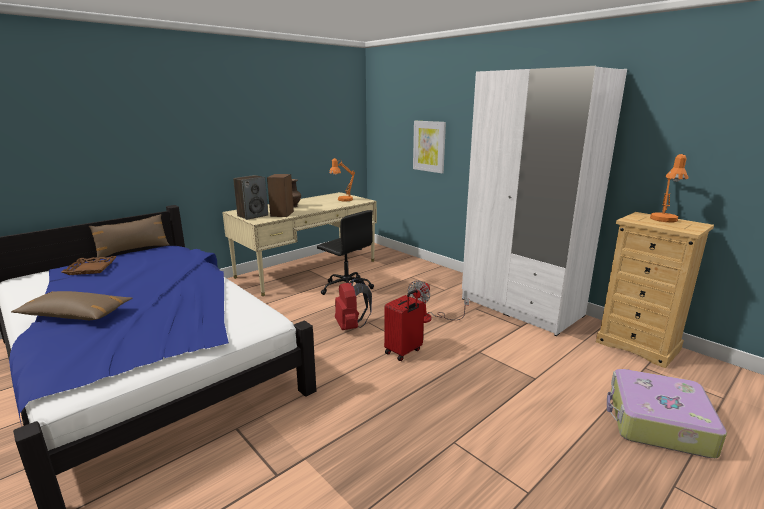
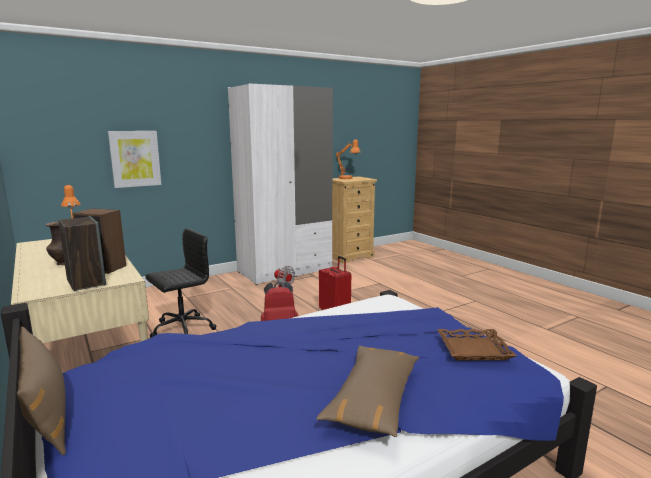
camera: 80 degrees left, 5 degrees down
brown tray [62,256,117,275] -> brown tray moved to [437,329,517,360]
suitcase [607,369,727,458] -> none

